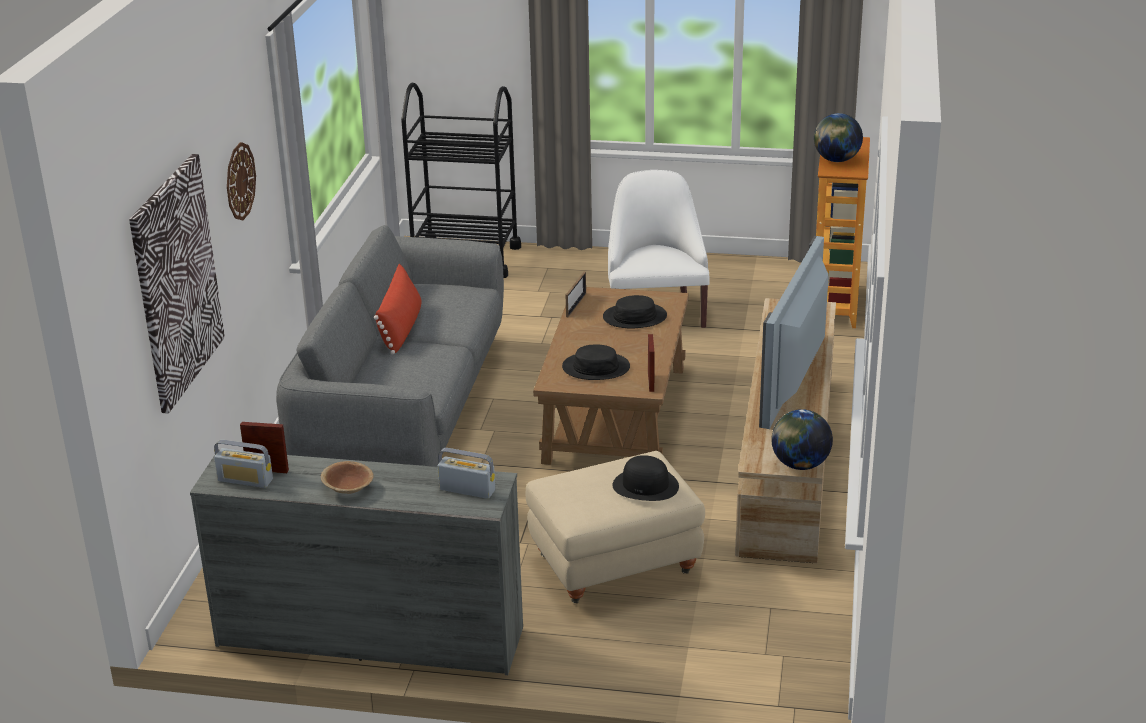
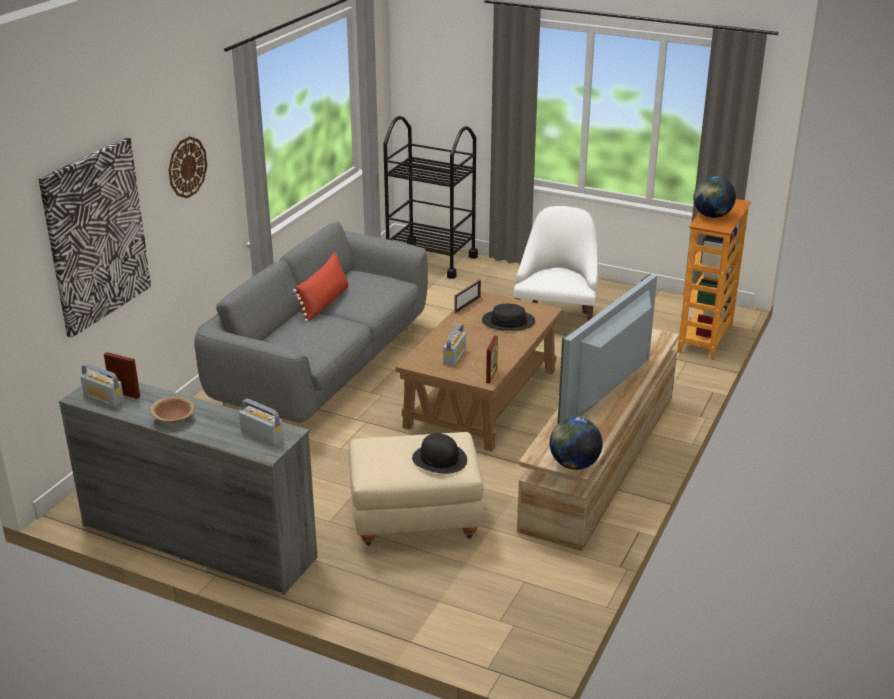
camera: 15 degrees right, 0 degrees up
black hat [562,345,630,380] -> radio [443,324,466,366]

